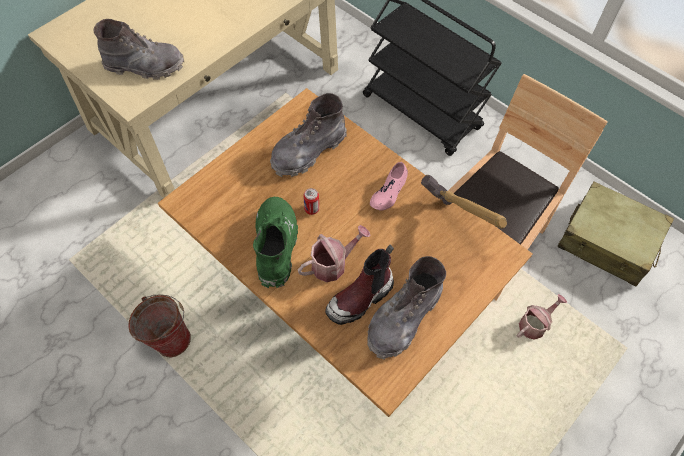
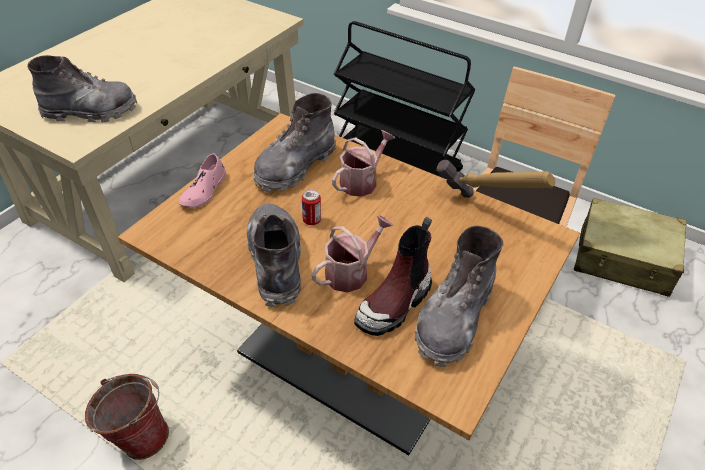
camera: 10 degrees left, 15 degrees down
green boot [253,197,298,288] -> grey boot [247,204,302,308]
pink shoe [370,162,408,211] -> pink shoe moved to [178,153,226,208]
watering can [517,294,567,340] -> watering can moved to [332,130,395,197]

